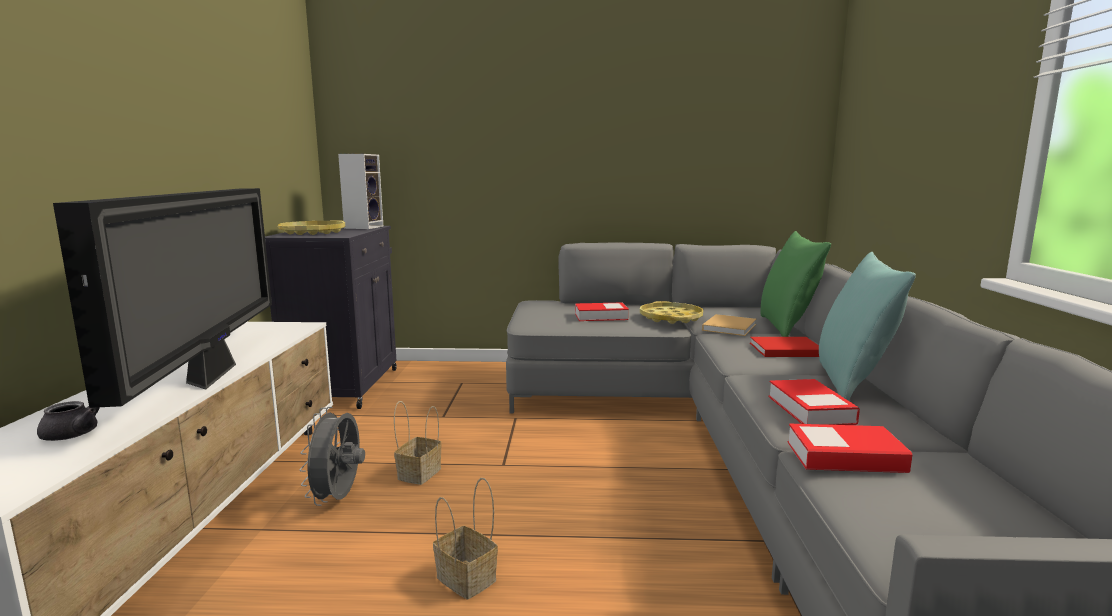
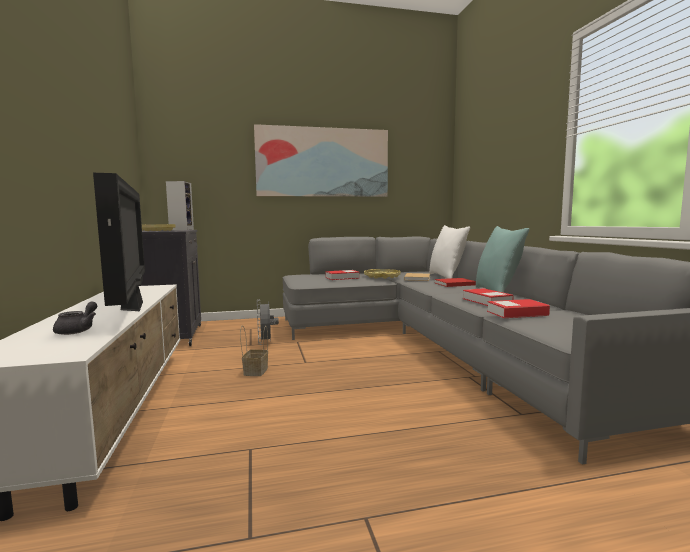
camera: 15 degrees left, 5 degrees down
grey fan [299,407,365,506] -> grey fan moved to [257,299,279,345]
basket [433,478,498,599] -> none
green pillow [760,231,831,337] -> white pillow [429,225,470,279]
none -> picture [254,124,388,197]

